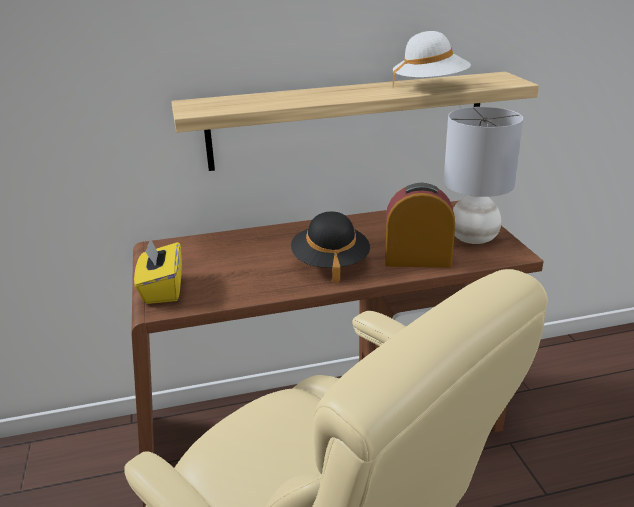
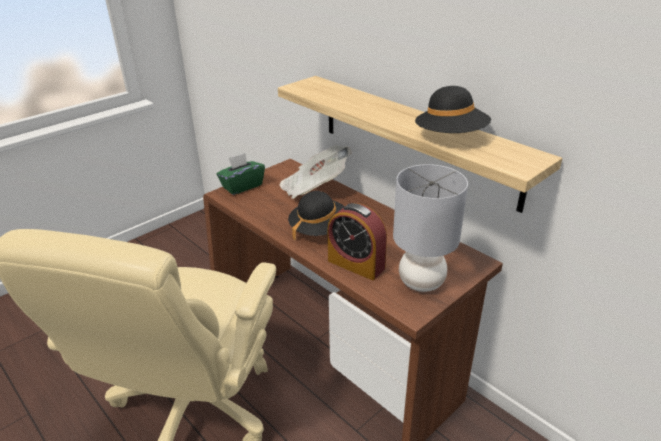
camera: 60 degrees right, 5 degrees up
yellow tissue box [134,238,182,304] -> green tissue box [217,153,265,195]
alarm clock [385,183,455,268] -> alarm clock turned 150 degrees clockwise [328,203,387,280]
white hat [393,31,471,87] -> black hat [415,86,491,133]
none -> newspaper [279,145,352,199]

